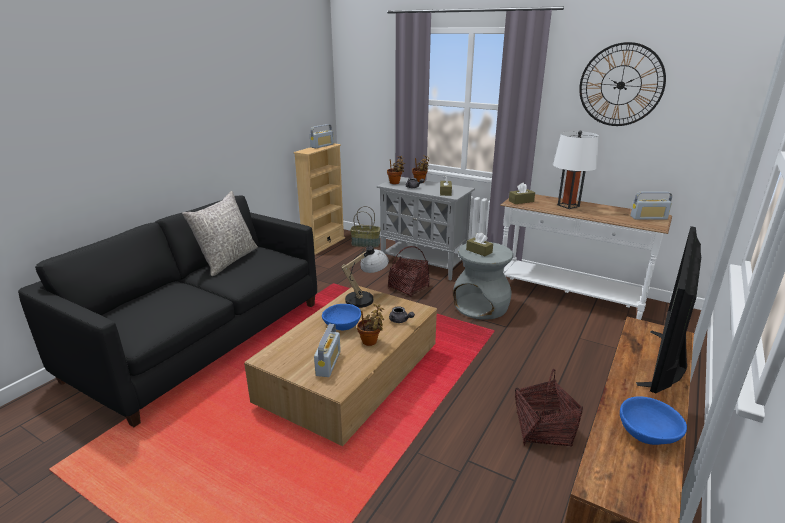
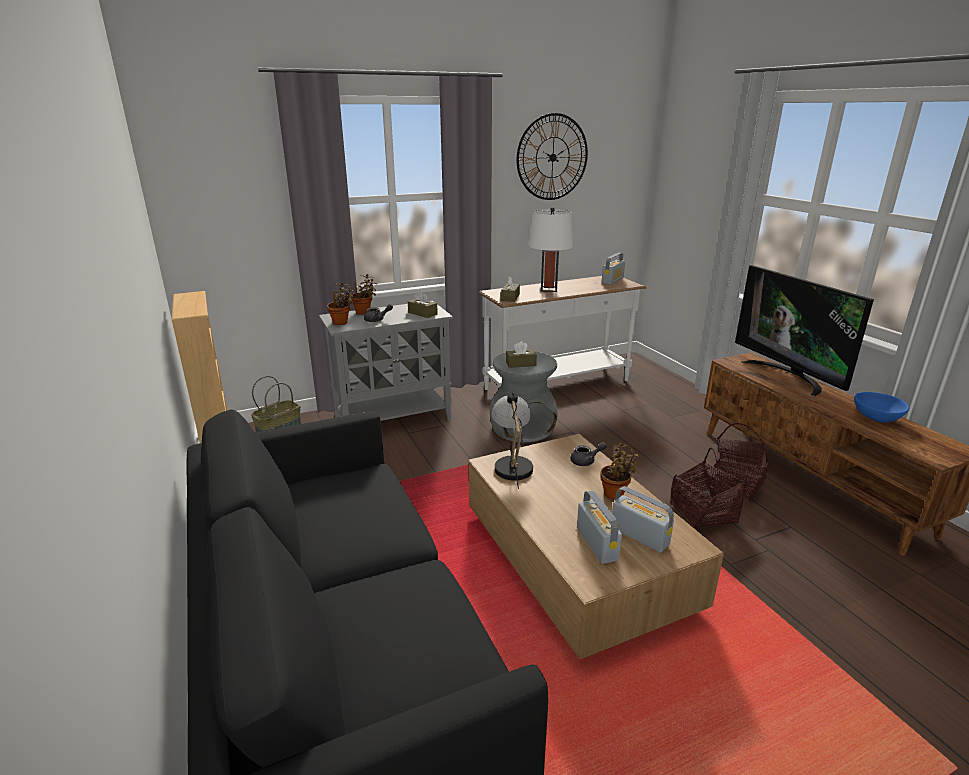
camera: 55 degrees left, 0 degrees up
grey pillow [182,191,258,276] -> none
radio [310,124,334,148] -> radio moved to [577,490,622,564]
blue bowl [322,304,361,330] -> none
basket [388,246,430,297] -> basket moved to [670,448,746,530]

